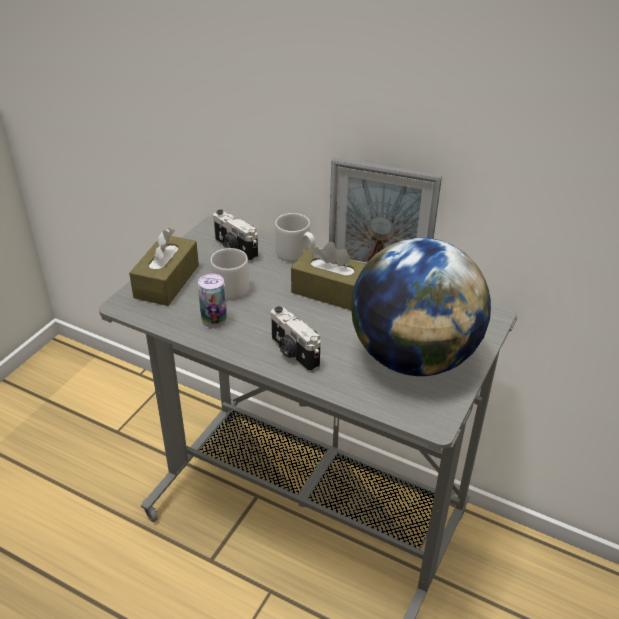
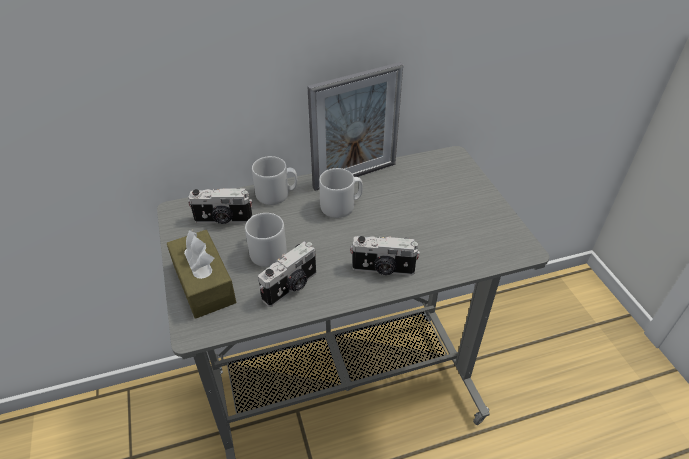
camera: 45 degrees left, 5 degrees up
can [198,274,227,329] -> camera [258,241,316,307]
brown tissue box [291,242,366,311] -> grey mug [319,168,363,218]
globe [351,238,491,376] -> none

